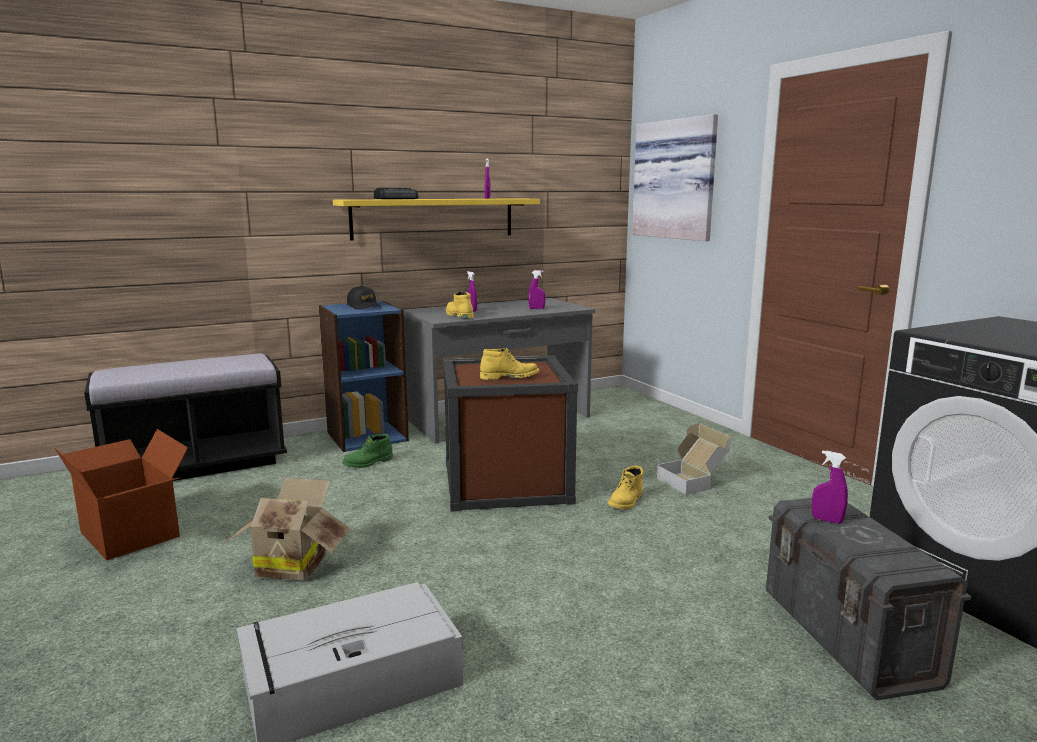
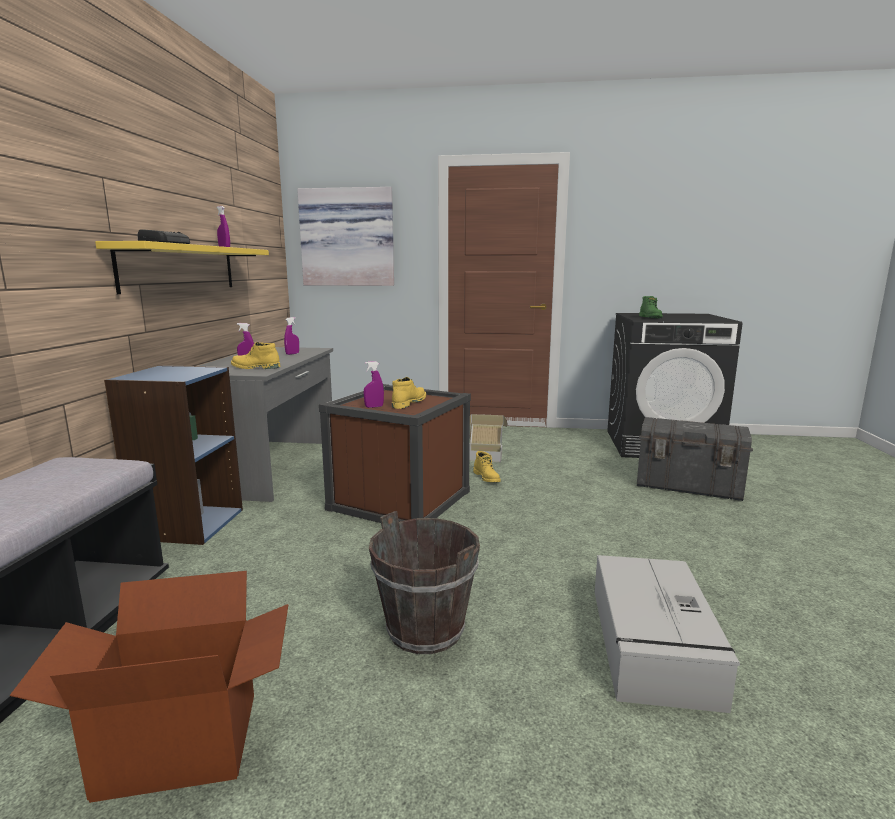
camera: 55 degrees left, 0 degrees up
cardboard box [224,478,351,581] -> brown bucket [369,511,480,654]
green boot [342,434,393,468] -> green boot moved to [639,296,663,319]
black cap [347,286,381,310] -> none
purple spray bottle [812,450,848,524] -> purple spray bottle moved to [364,361,384,408]

